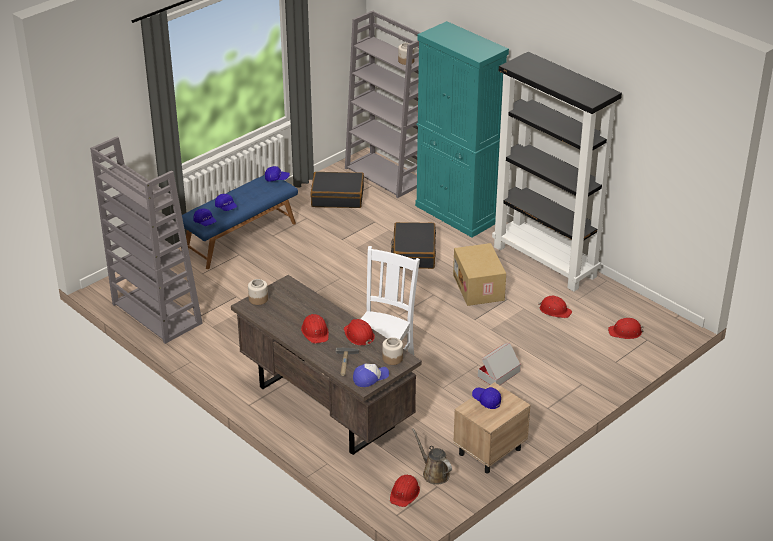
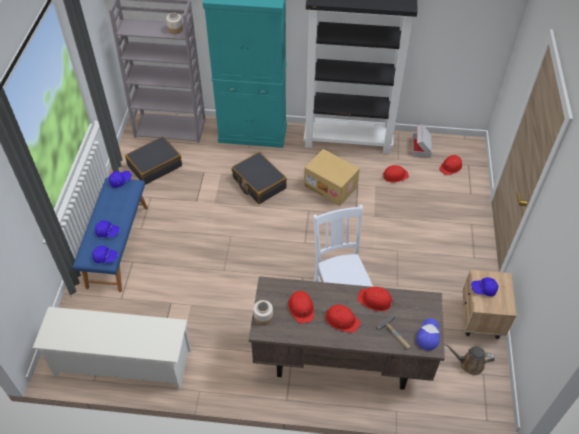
camera: 40 degrees left, 15 degrees up
grey bookcase [90,137,203,344] -> white shoe rack [32,307,191,390]
jar [382,337,403,365] -> none
red hard hat [390,475,420,507] -> red hard hat moved to [288,290,314,324]
cardboard box [478,343,521,385] -> cardboard box moved to [412,124,432,158]

